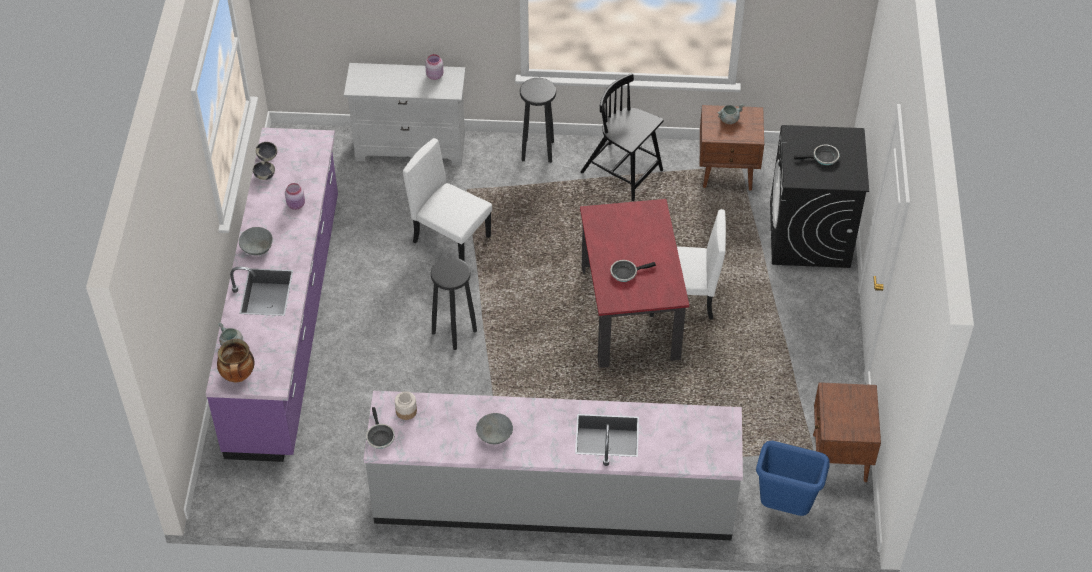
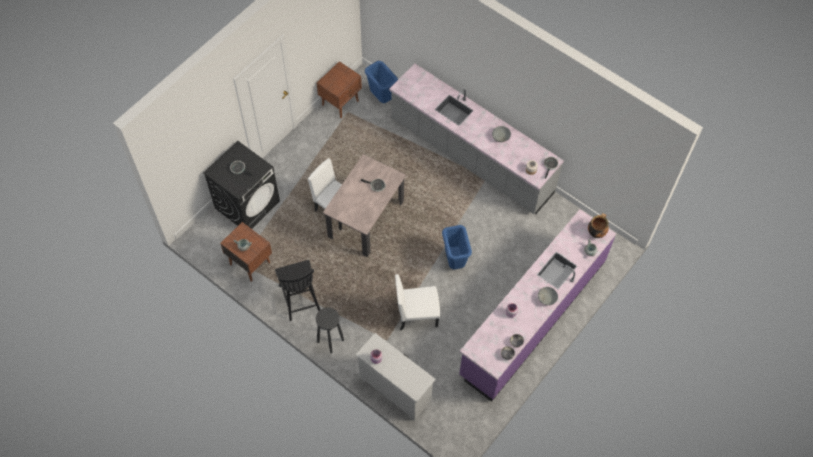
camera: 145 degrees left, 10 degrees up
white chair [403,138,492,261] -> white chair turned 105 degrees clockwise [395,274,440,330]
black stool [431,257,477,350] -> blue trash can [442,225,472,269]
red dining table [580,199,689,368] -> beige dining table [323,154,406,257]

